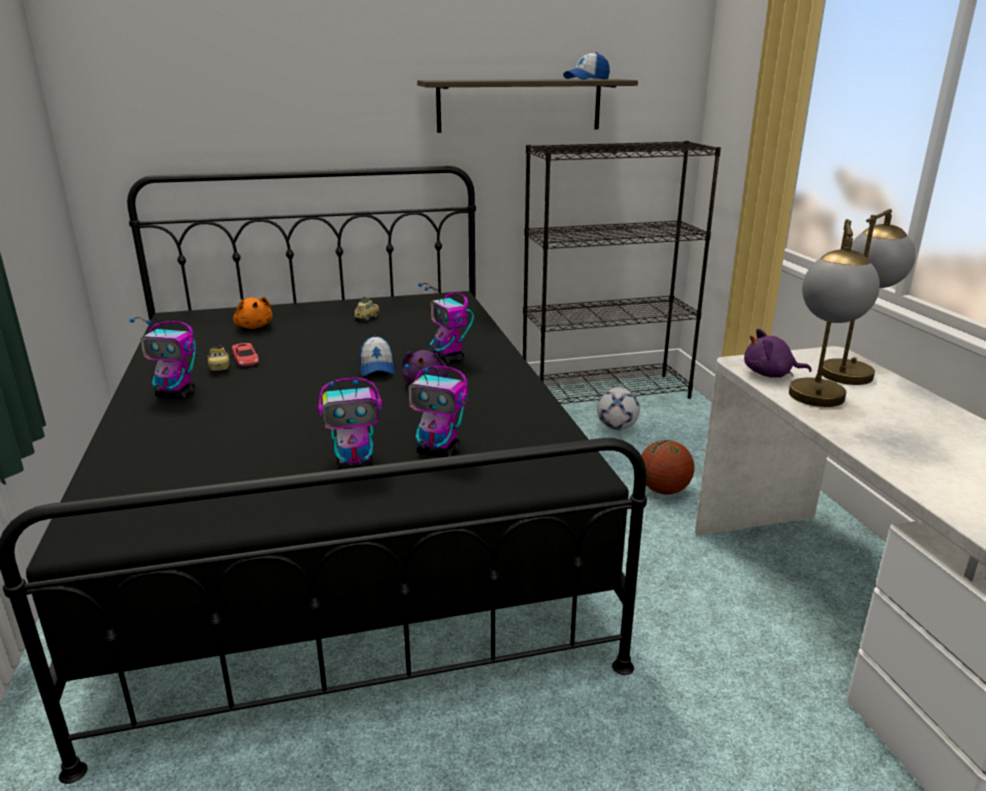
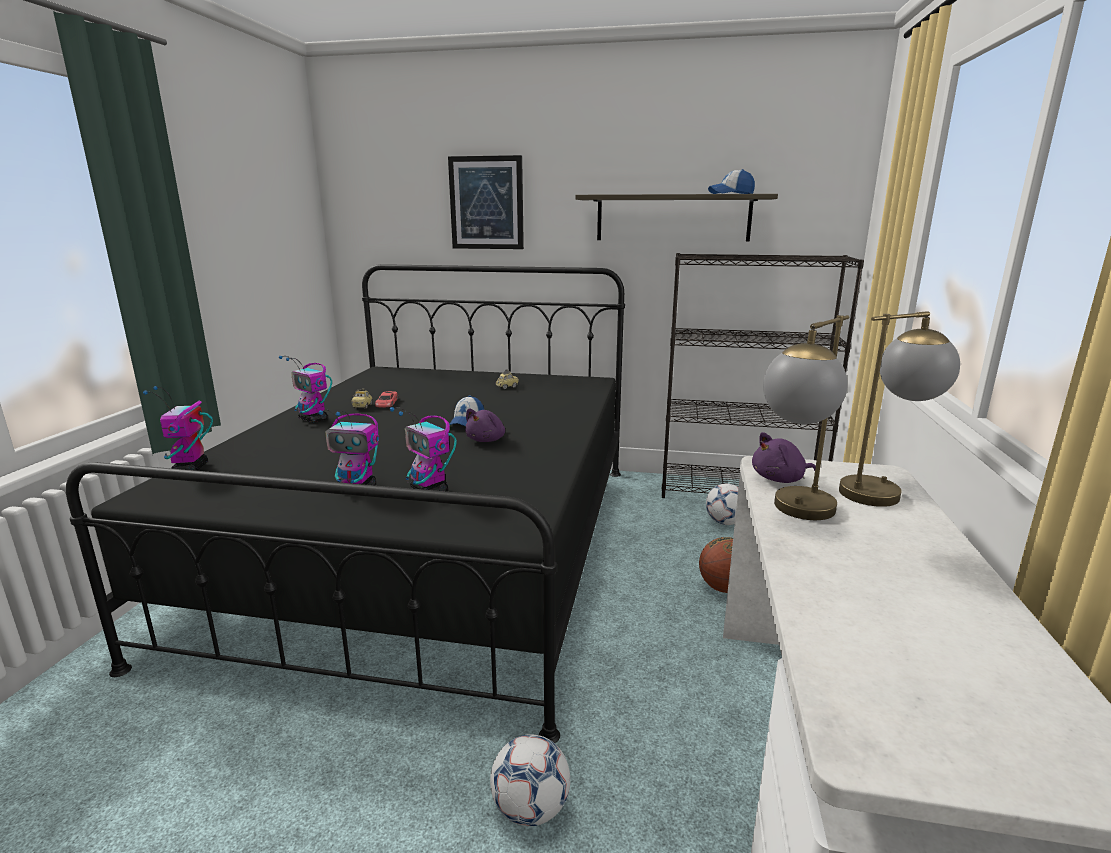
camera: 25 degrees right, 5 degrees down
orange plush toy [233,297,273,329] -> none
toy robot [418,283,474,363] -> toy robot moved to [143,386,213,471]
purple plush toy [744,329,812,378] -> purple plush toy turned 45 degrees counterclockwise [752,432,816,483]
none -> picture [448,155,524,249]
none -> football [490,734,570,826]

